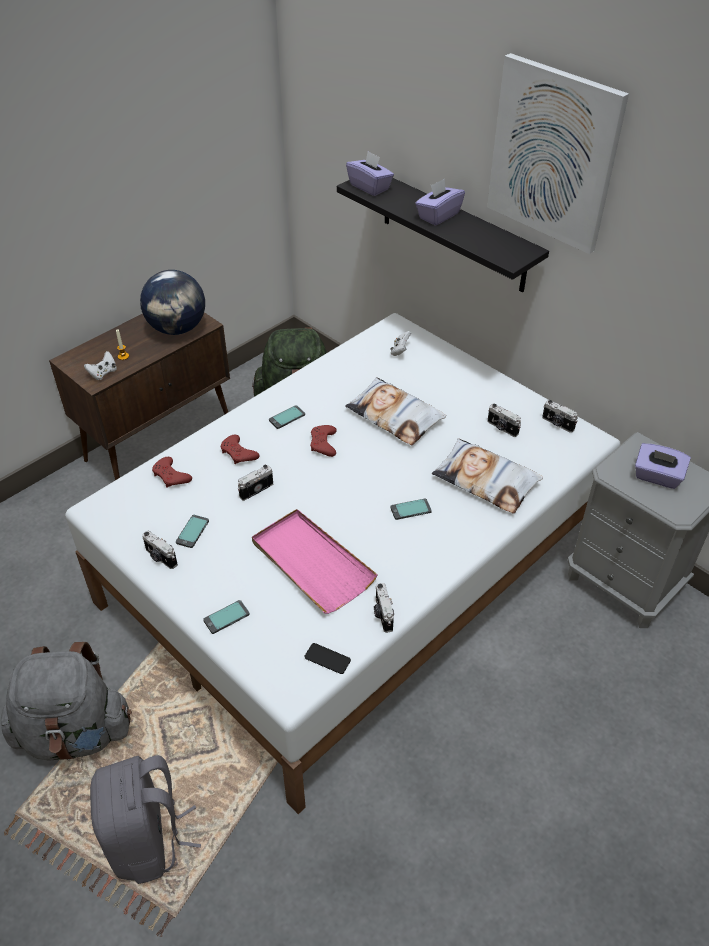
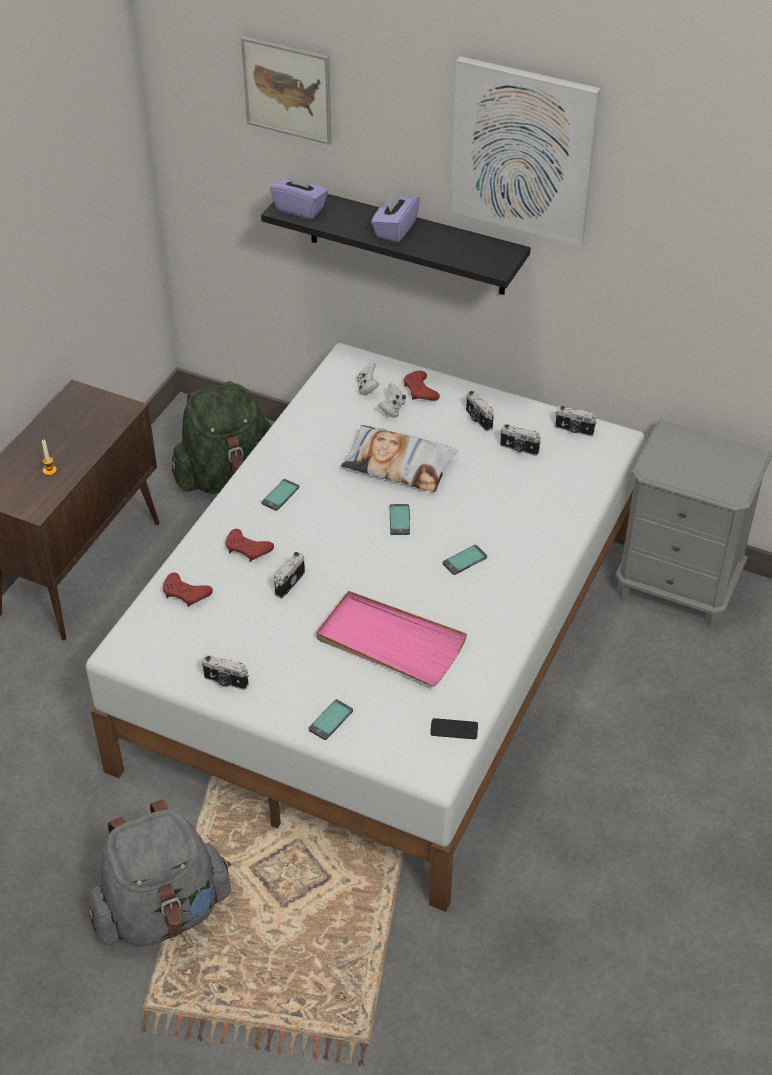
camera: 20 degrees left, 0 degrees up
white game controller [84,351,117,380] -> white game controller moved to [378,383,406,418]
grey backpack [90,755,201,884] -> none
globe [140,270,205,335] -> none
phone [176,515,209,548] -> phone moved to [390,504,410,535]
red game controller [310,425,337,457] -> red game controller moved to [404,371,440,401]
camera [374,583,394,633] -> camera moved to [466,391,494,431]
pillow [432,438,543,514] -> none
purple tissue box [635,443,691,489] -> none
none -> picture [241,36,332,145]

